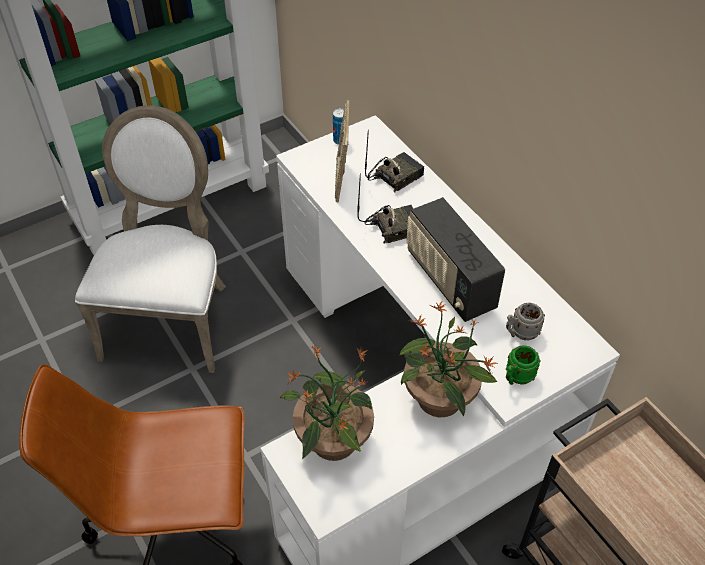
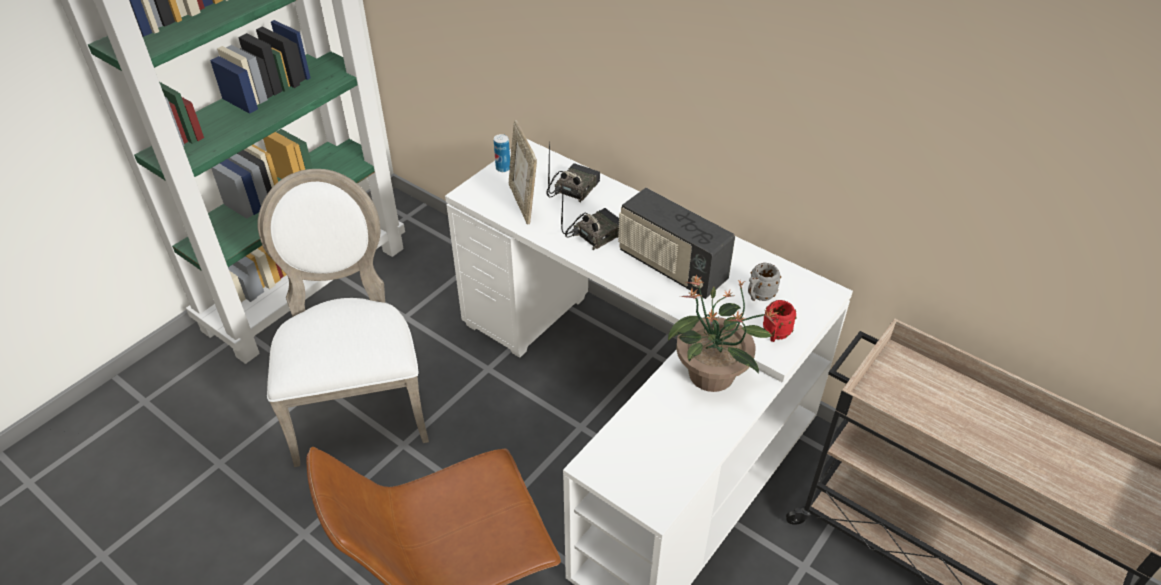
camera: 20 degrees left, 5 degrees down
potted plant [280,345,374,461] -> none
green mug [506,345,541,385] -> red mug [763,300,797,342]

